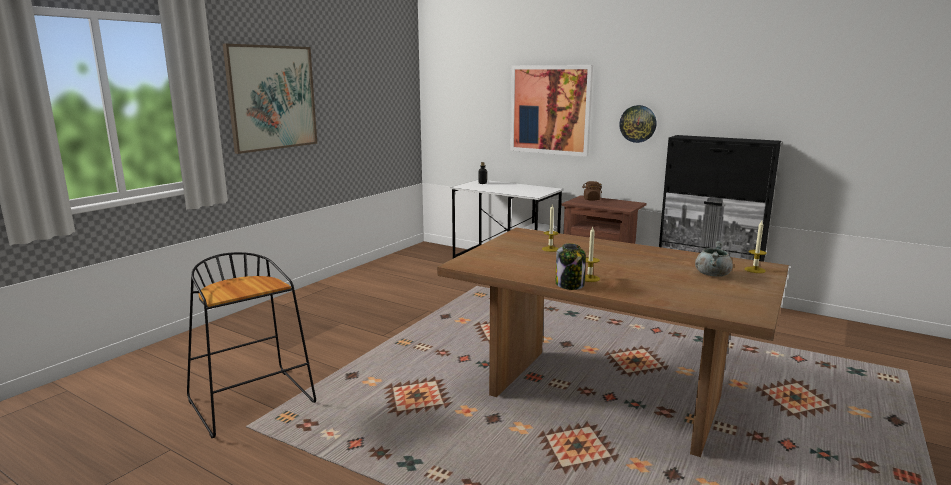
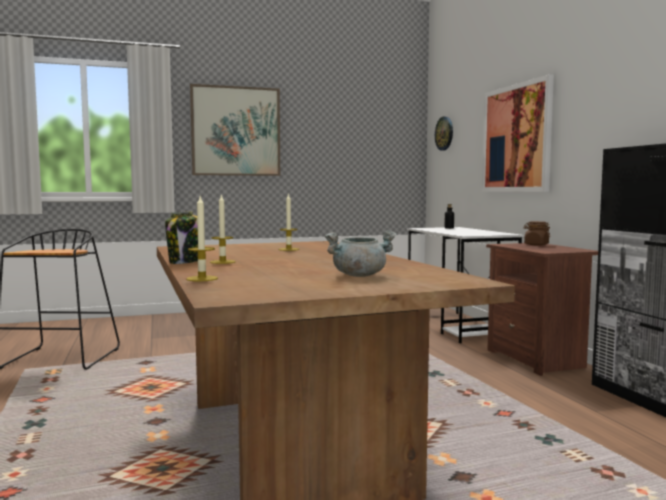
camera: 40 degrees right, 10 degrees down
wall clock [619,105,656,143] -> wall clock moved to [435,116,453,151]
candle [745,221,766,273] -> candle moved to [186,196,218,281]

